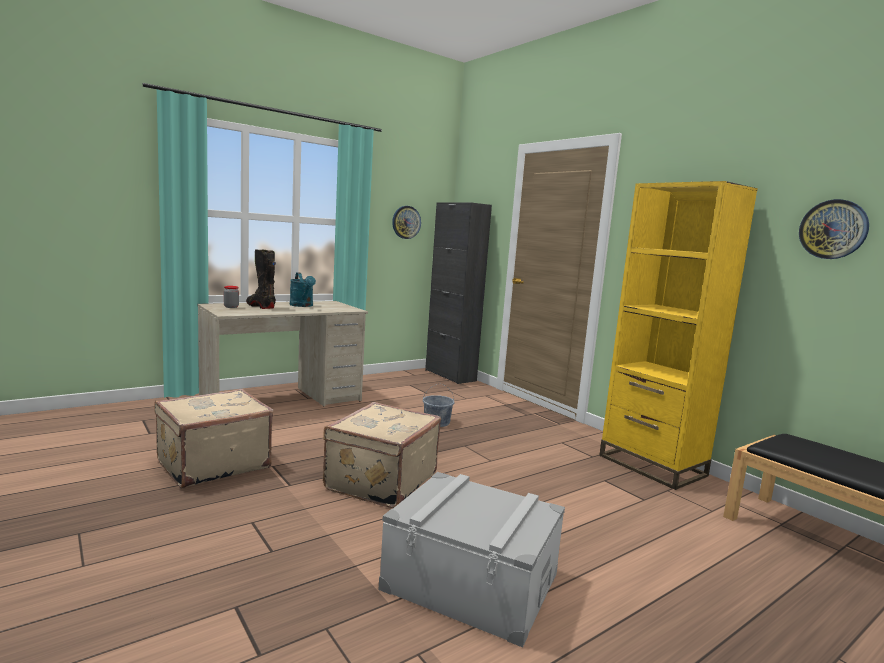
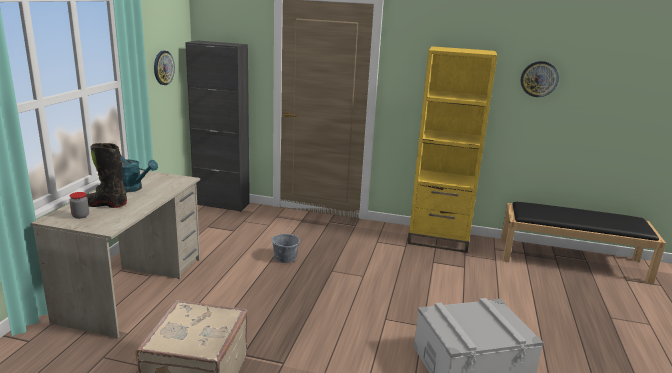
camera: 40 degrees left, 10 degrees up
beige suitcase [323,402,441,508] -> none

